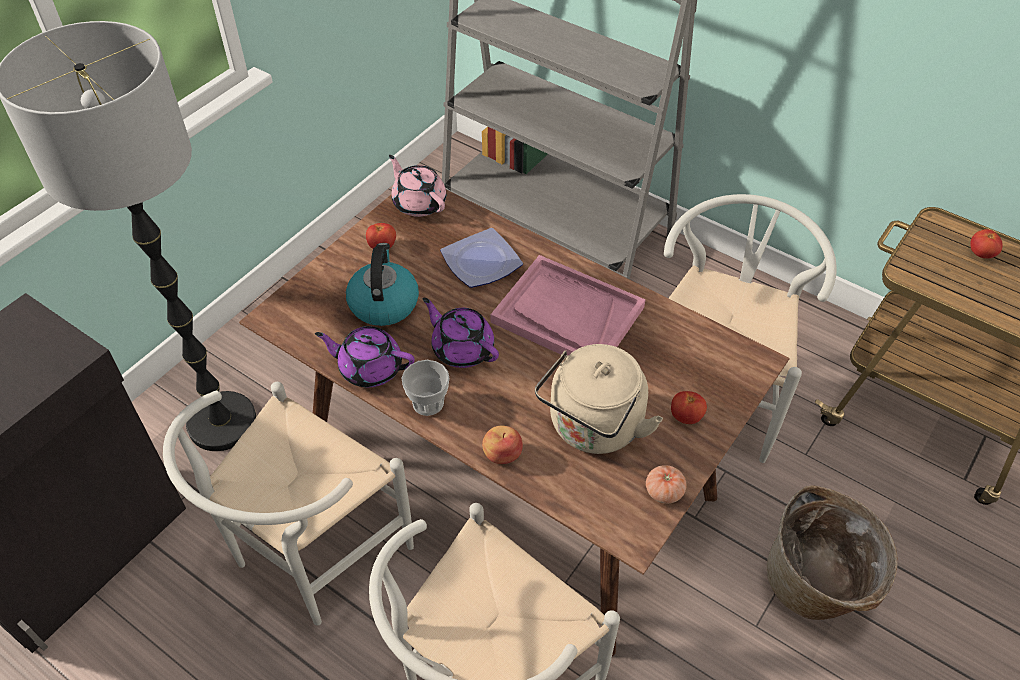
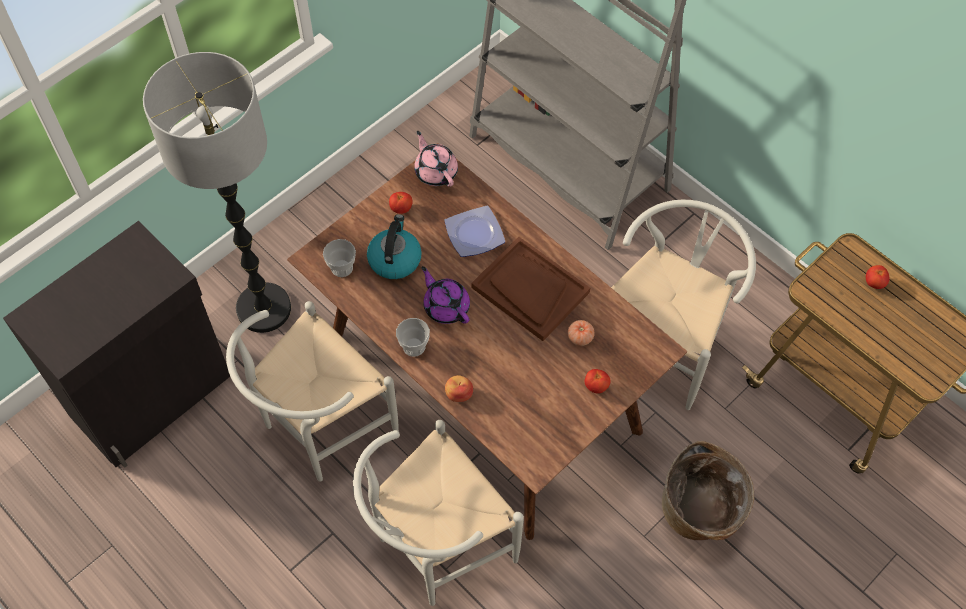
camera: 10 degrees right, 10 degrees up
purple teapot [315,326,415,387] -> none
pink tray [490,255,646,356] -> brown tray [471,237,590,341]
beige kettle [535,344,663,454] -> none
tomato [646,465,687,504] -> tomato moved to [568,320,595,346]
none -> cup [323,239,356,277]

